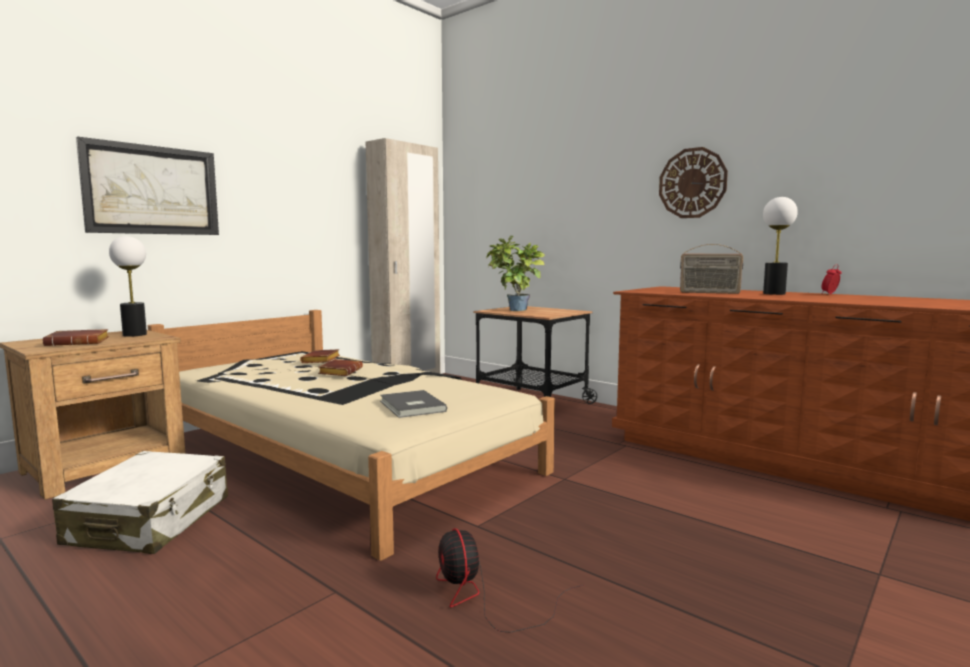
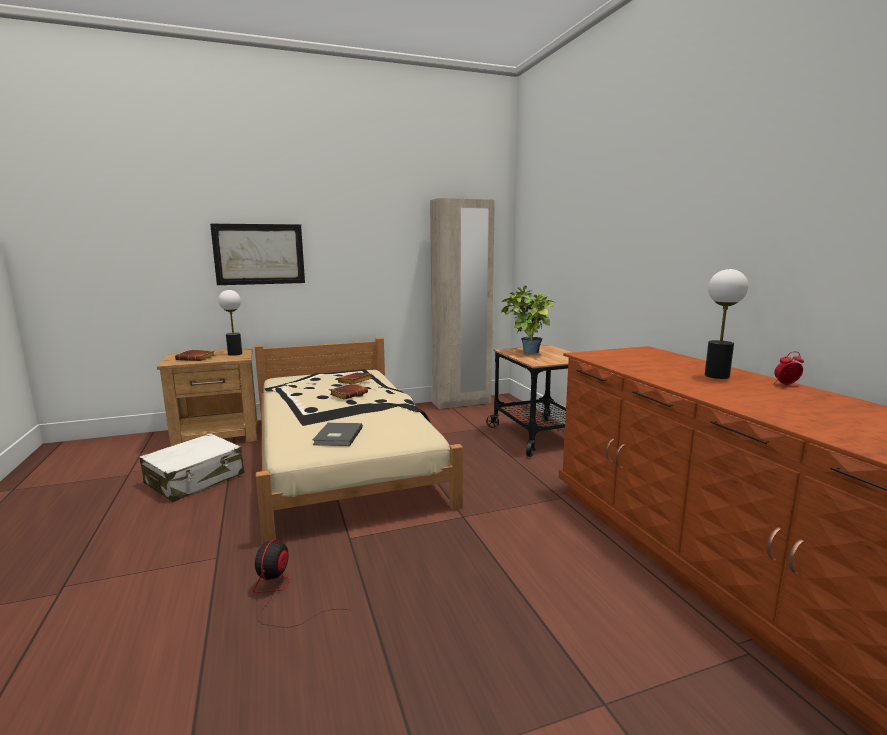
camera: 30 degrees right, 5 degrees up
wall clock [659,147,728,218] -> none
radio [680,244,743,294] -> none

